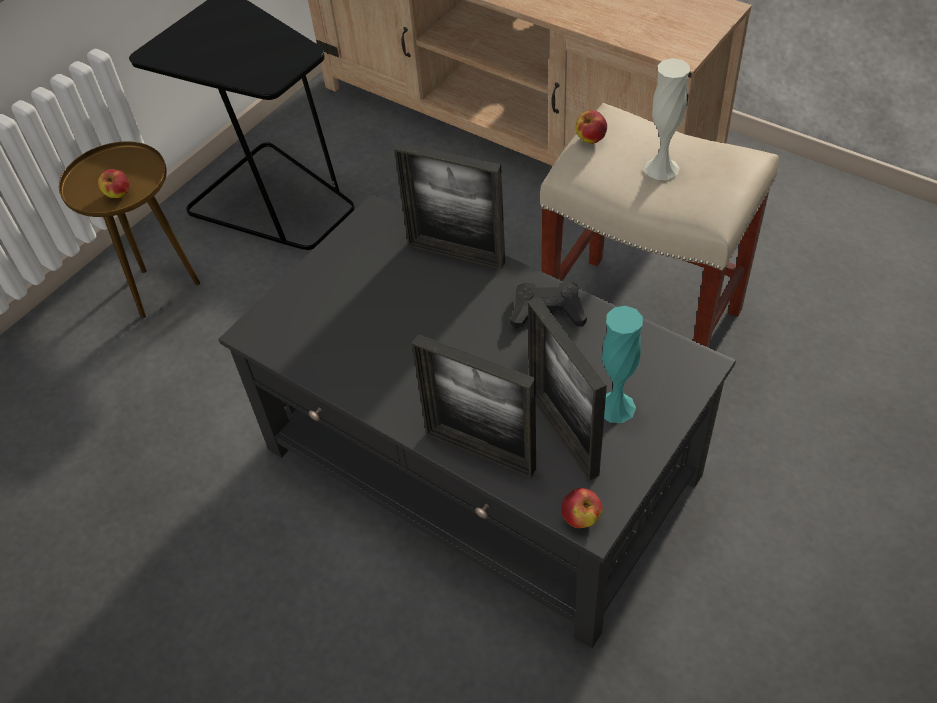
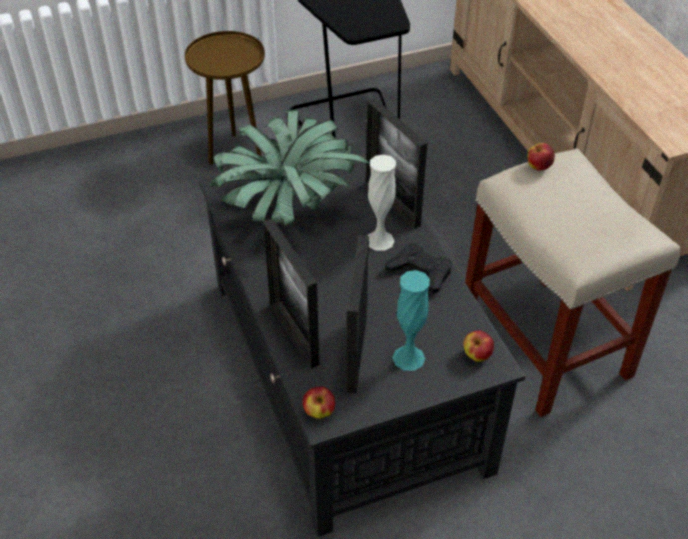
camera: 30 degrees right, 5 degrees down
apple [98,169,130,198] -> apple moved to [463,330,494,362]
white vase [644,58,690,180] -> white vase moved to [368,154,396,251]
none -> potted plant [209,110,370,226]

